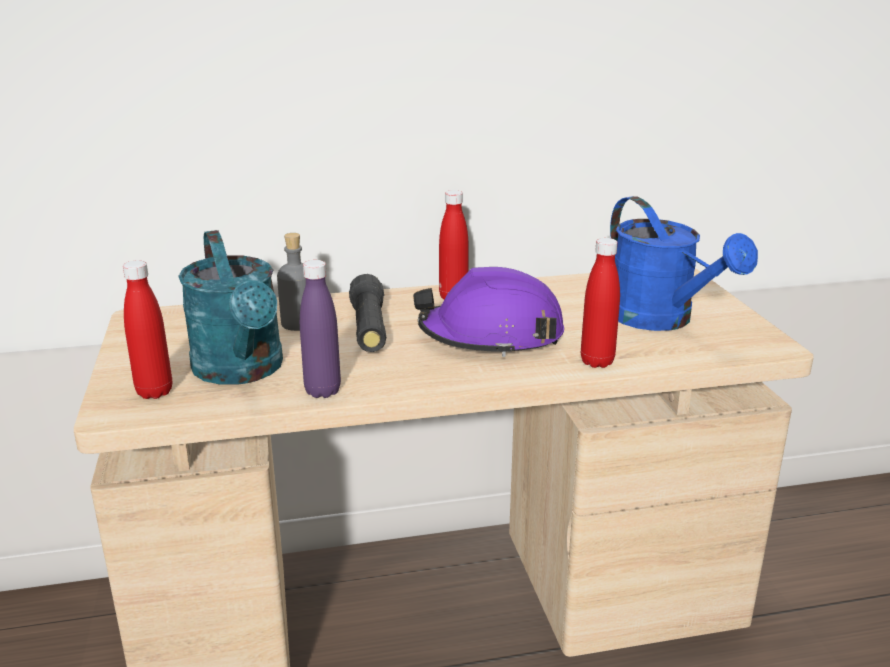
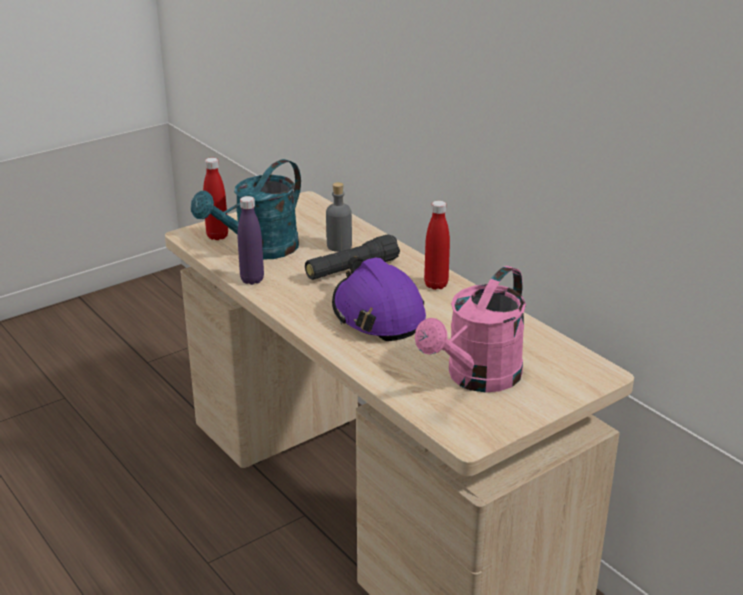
camera: 65 degrees right, 5 degrees up
red bottle [581,238,620,368] -> none
blue watering can [610,196,758,331] -> pink watering can [415,266,526,392]

